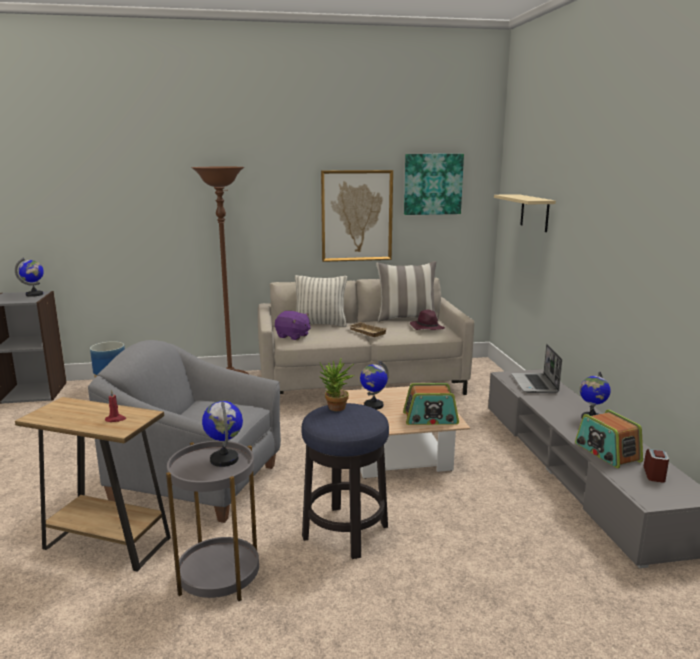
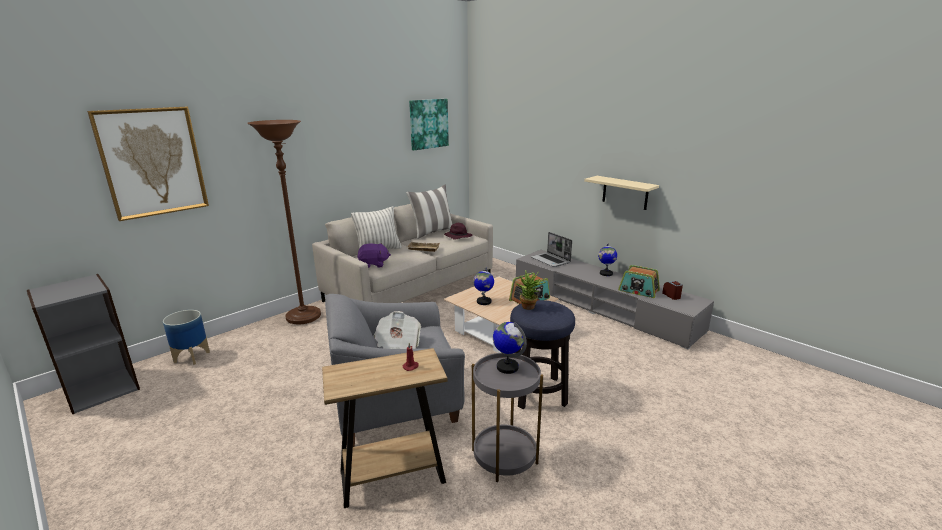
camera: 35 degrees left, 5 degrees up
globe [15,258,44,297] -> none
picture [321,170,393,262] -> picture moved to [87,107,209,221]
beige shelf [494,194,556,232] -> beige shelf moved to [584,176,659,210]
none -> newspaper [374,311,421,349]

